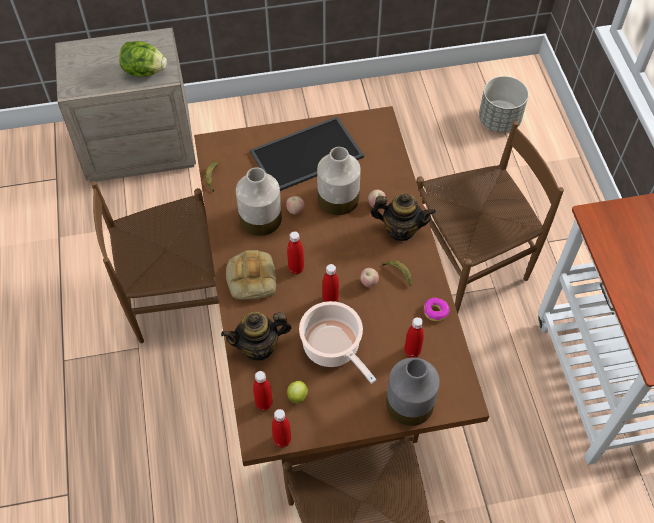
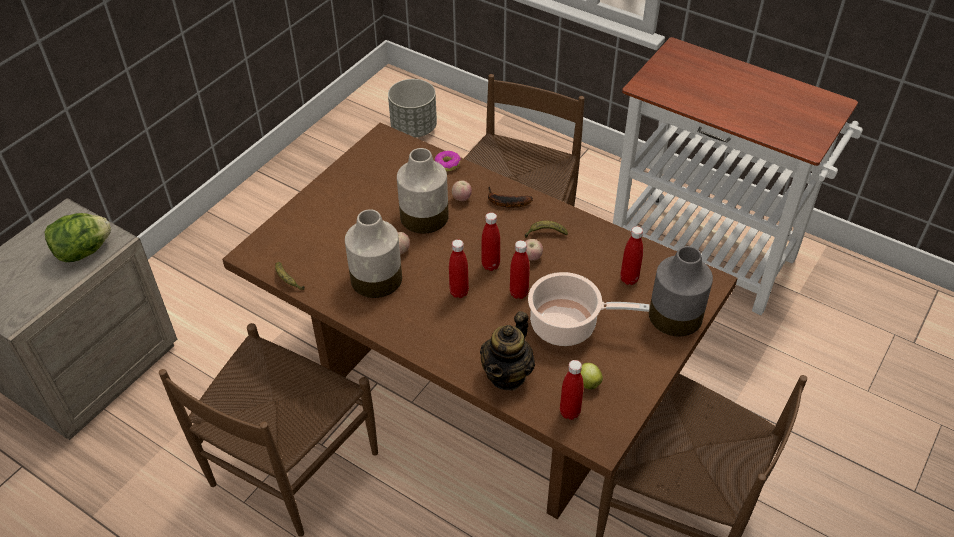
camera: 45 degrees left, 10 degrees down
bread [226,250,276,299] -> none
tray [250,117,364,191] -> none
red bottle [272,409,291,448] -> red bottle moved to [482,212,500,271]
teapot [370,193,436,241] -> banana [488,187,533,207]
donut [424,298,449,321] -> donut moved to [434,151,461,171]

